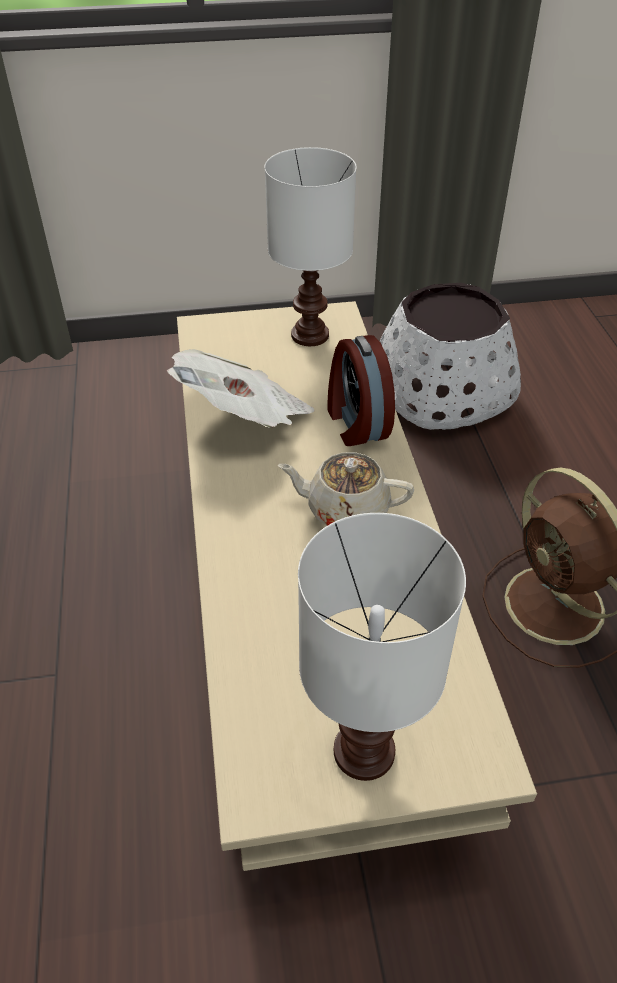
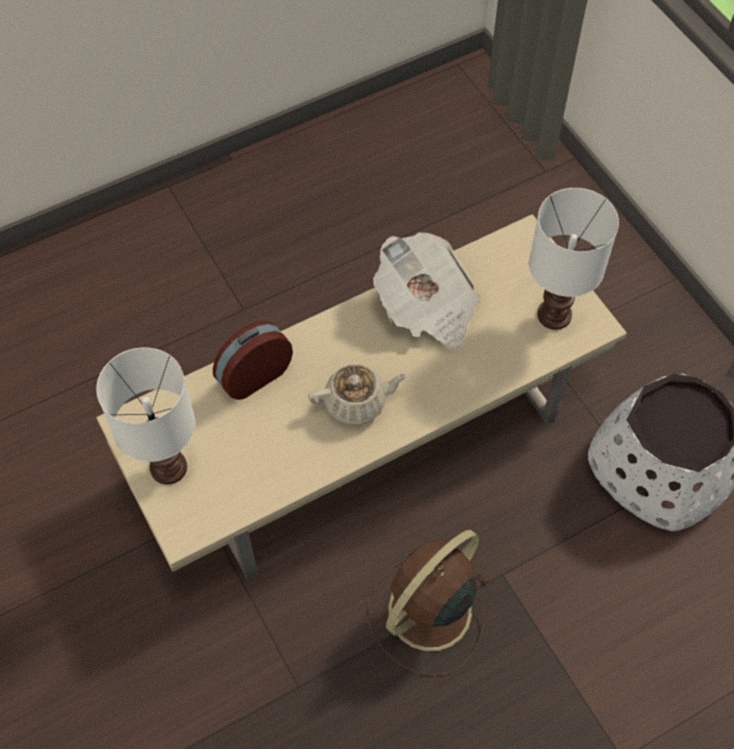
camera: 70 degrees right, 15 degrees up
beige teapot [278,452,414,526] -> beige teapot turned 90 degrees clockwise [308,364,408,425]
alarm clock [327,335,395,446] -> alarm clock moved to [213,321,293,400]

